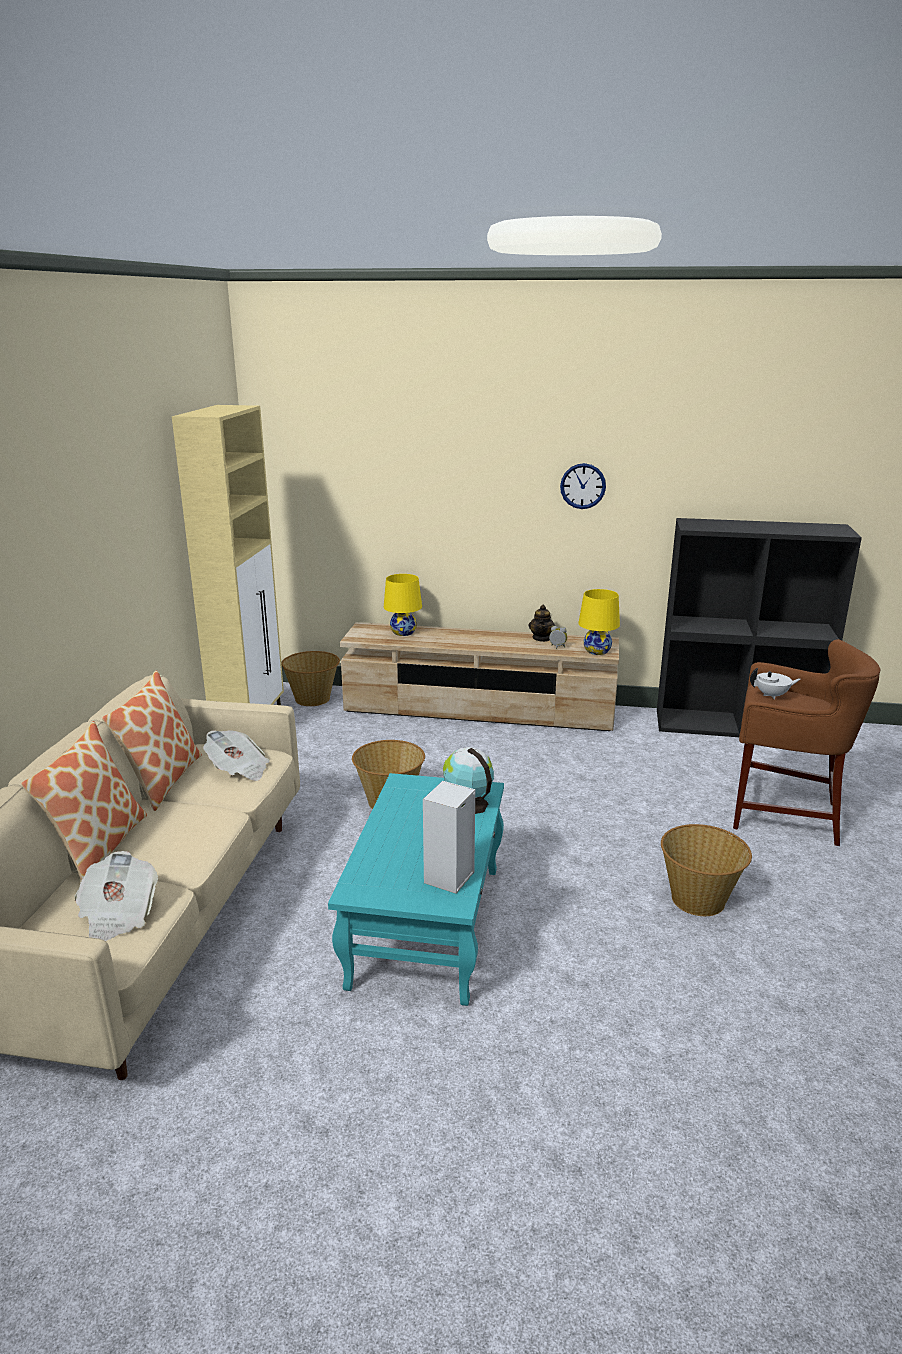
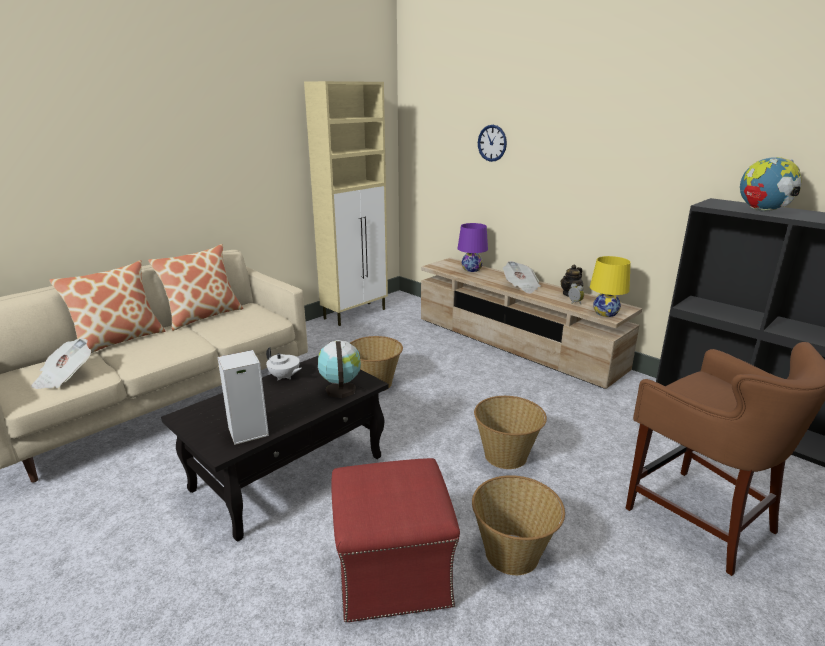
camera: 35 degrees right, 0 degrees up
newspaper [203,730,270,781] -> newspaper moved to [503,261,541,294]
basket [281,651,340,706] -> basket moved to [474,396,547,469]
turquoise coffee table [328,773,504,1006] -> black coffee table [161,356,389,541]
yellow table lamp [384,574,422,636] -> purple table lamp [458,223,488,272]
wall clock [560,463,606,509] -> wall clock moved to [478,125,507,162]
white teapot [750,668,801,700] -> white teapot moved to [266,347,302,381]
none -> red ottoman [331,458,460,622]
none -> globe [740,157,801,212]

